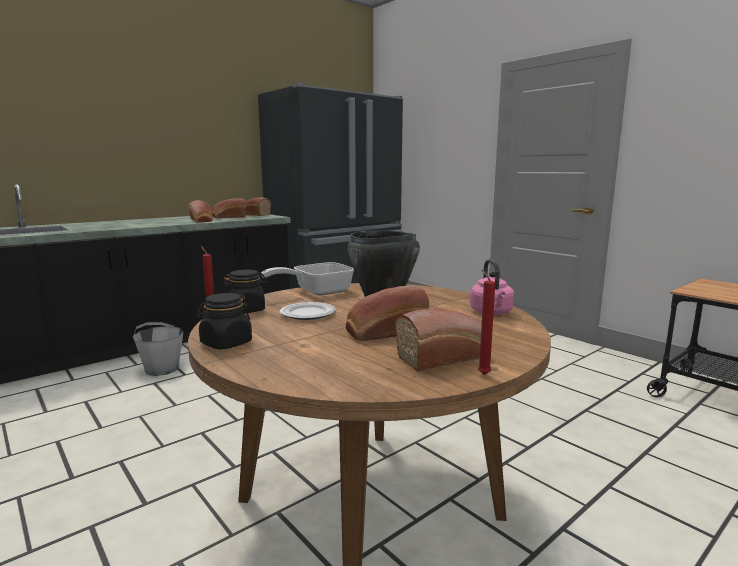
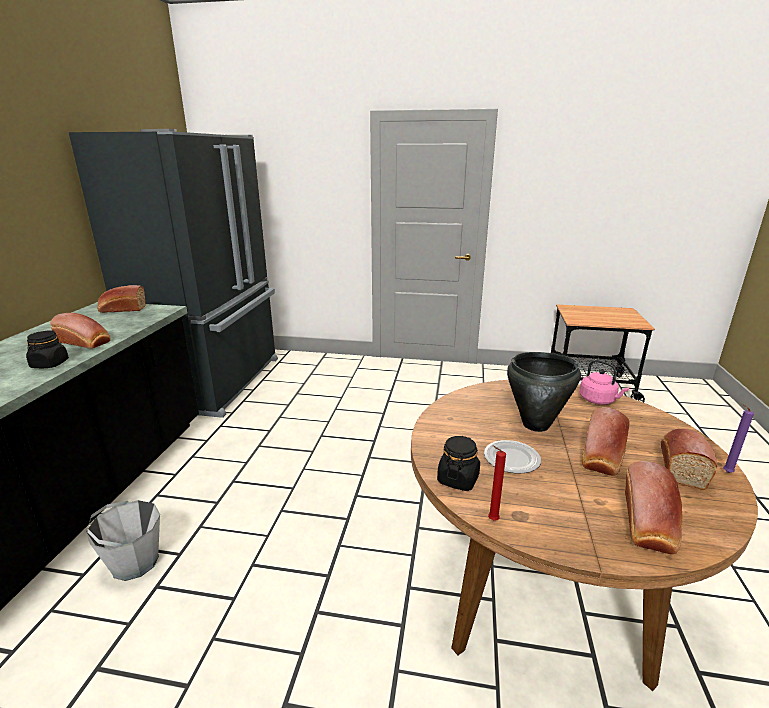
camera: 40 degrees left, 10 degrees up
black jar [197,293,252,349] -> black jar moved to [26,330,69,368]
bread [212,198,246,218] -> bread moved to [625,461,683,554]
frying pan [261,262,354,296] -> none
red candle [478,269,495,375] -> purple candle [723,404,754,473]

